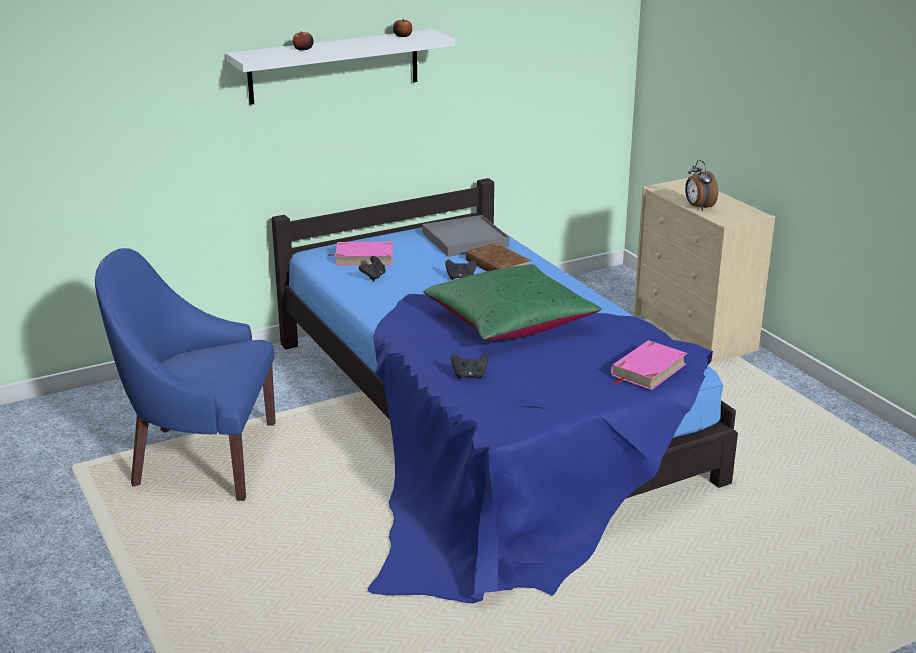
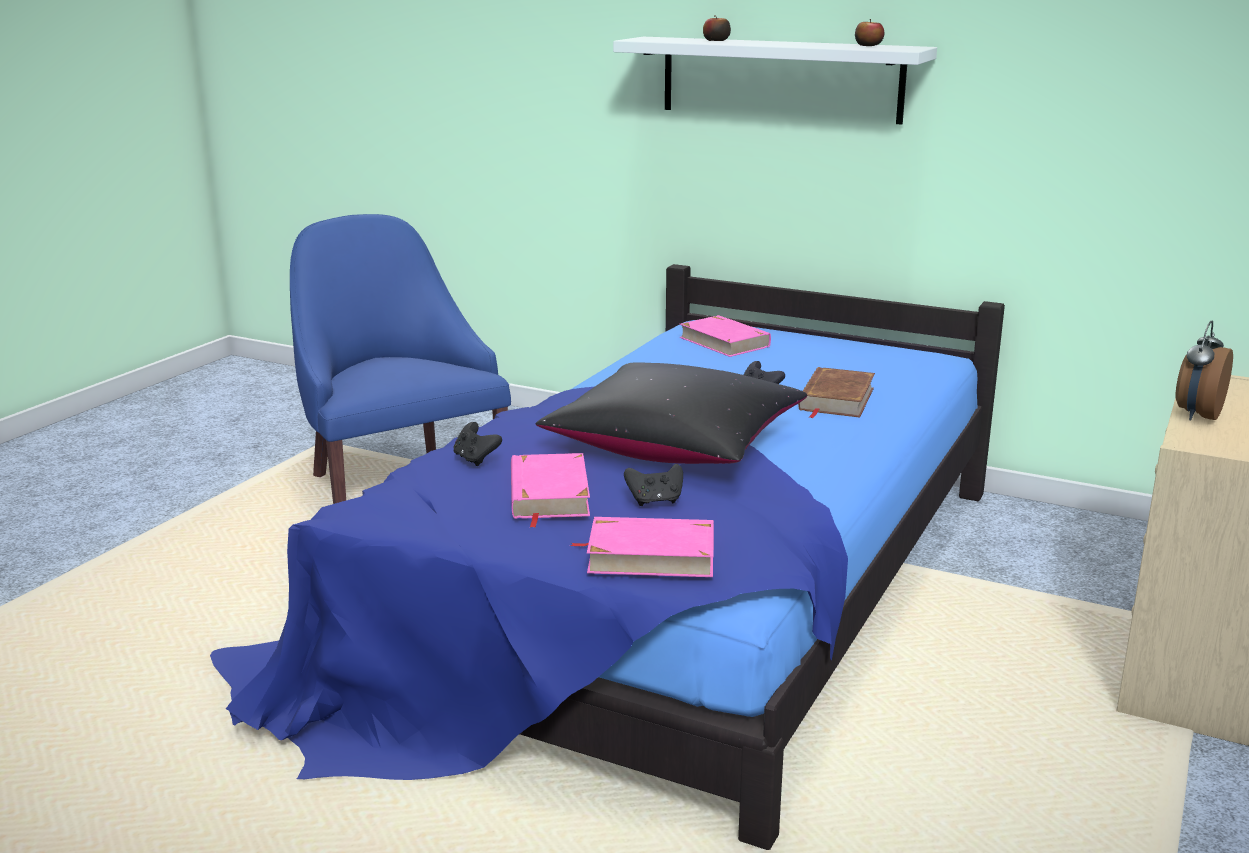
camera: 55 degrees right, 5 degrees down
black game controller [359,256,386,281] -> black game controller moved to [624,464,683,506]
grey tray [422,215,509,257] -> none
green pillow [423,264,602,340] -> black pillow [535,362,807,464]
none -> pink book [511,453,590,528]

